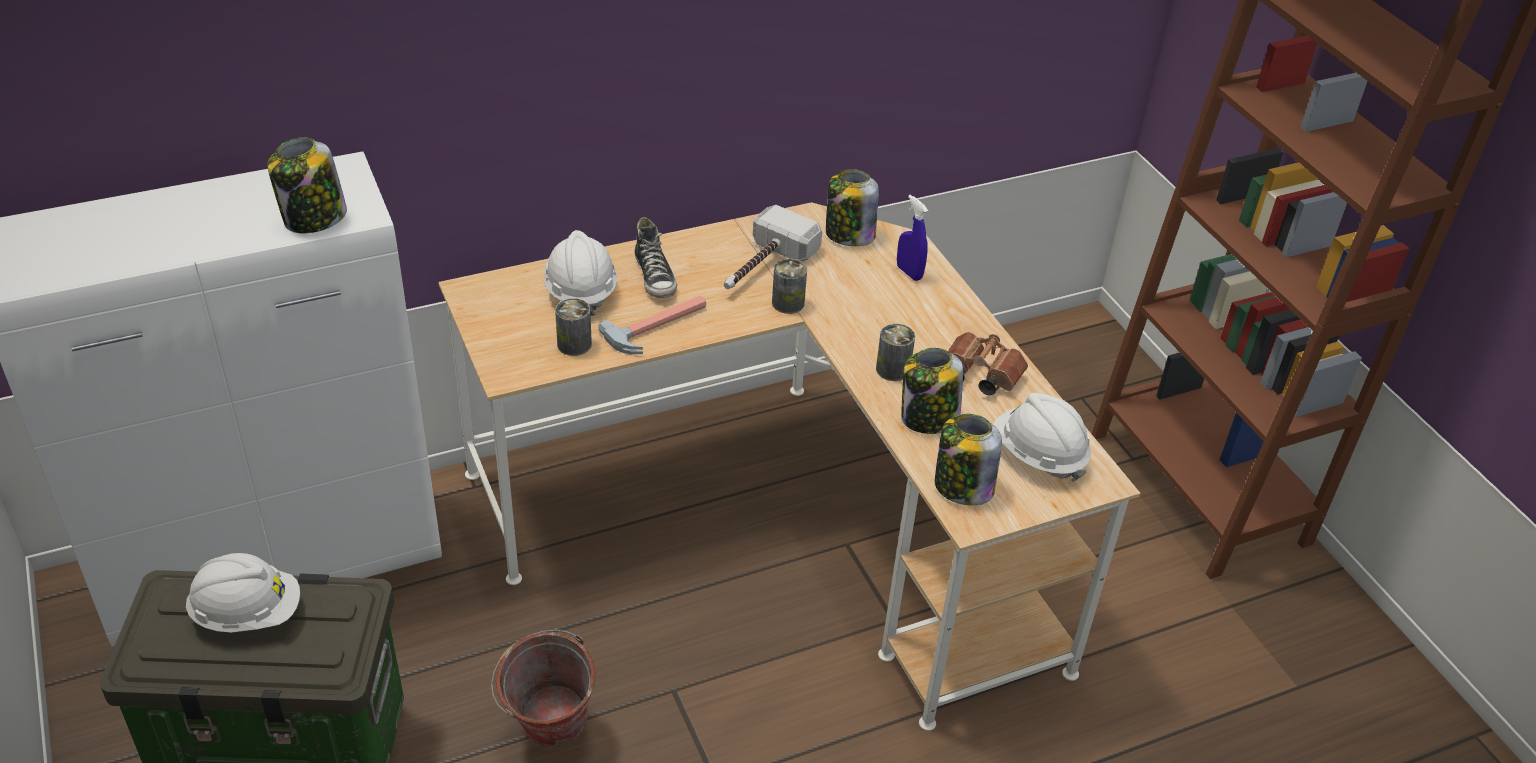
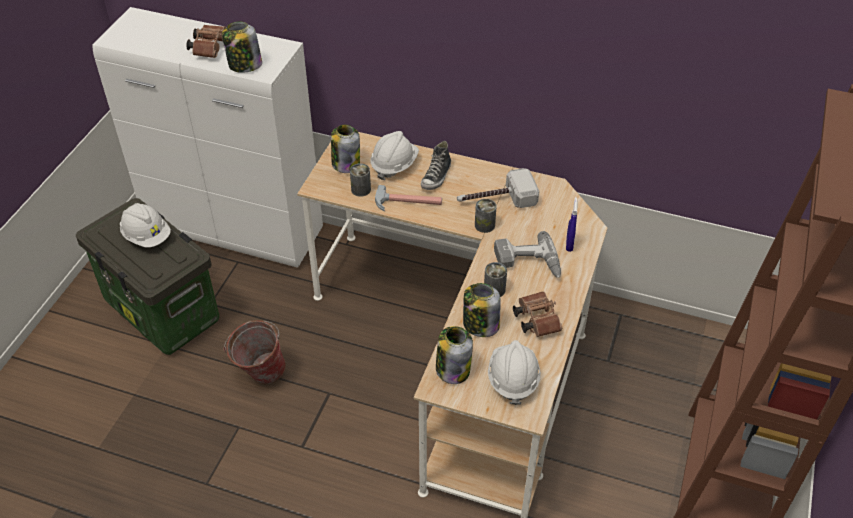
camera: 45 degrees right, 5 degrees up
jar [826,169,879,246] -> jar moved to [331,124,360,173]
none -> brown binoculars [186,25,226,58]
none -> power drill [494,231,561,278]

